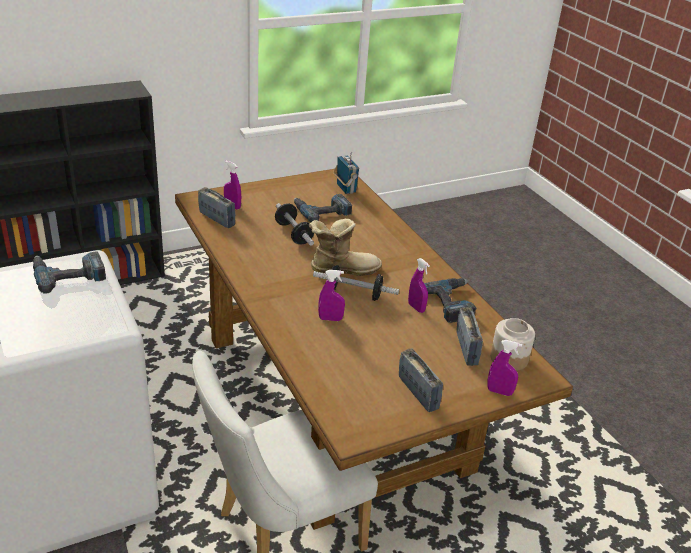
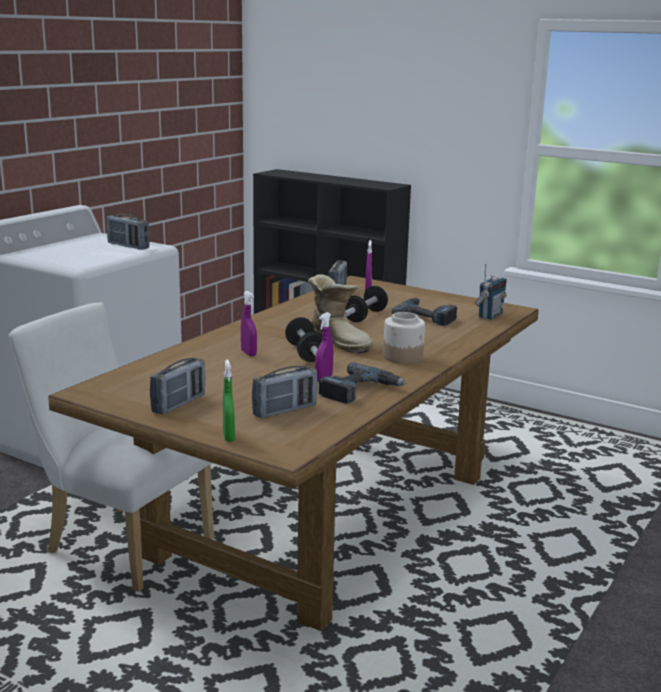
camera: 60 degrees right, 15 degrees down
power drill [33,251,106,294] -> radio [107,214,150,250]
purple spray bottle [487,340,522,396] -> green spray bottle [223,360,235,442]
jar [490,318,535,371] -> jar moved to [383,312,425,364]

